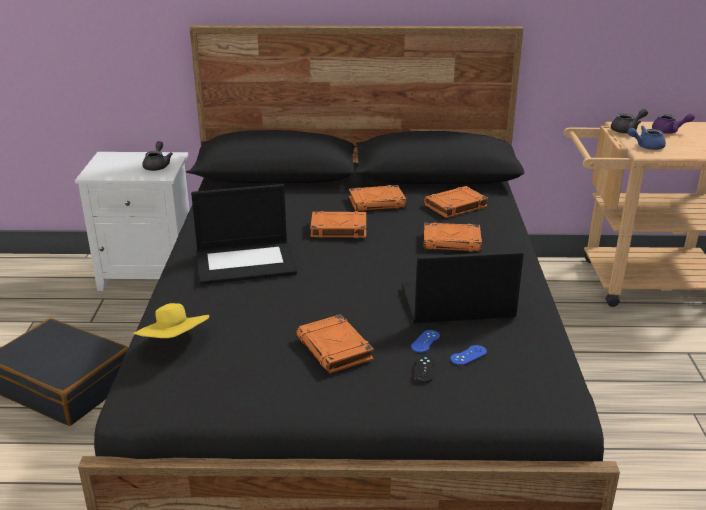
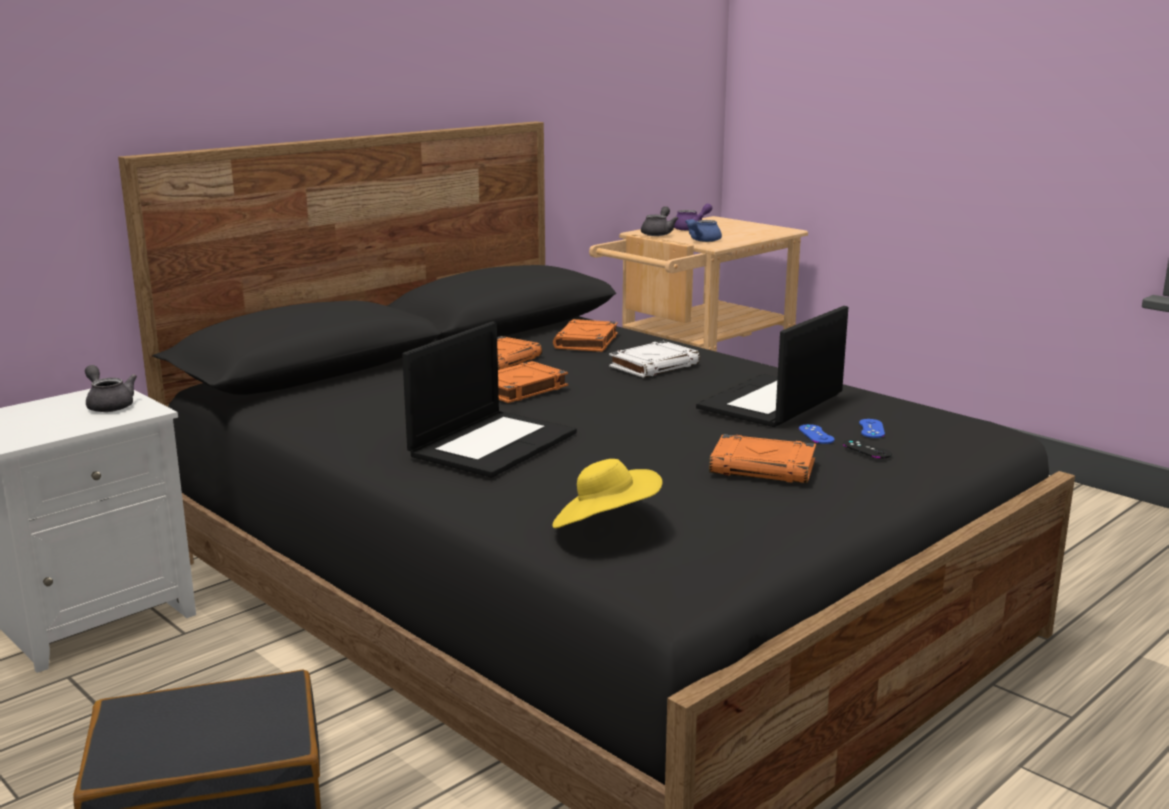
camera: 45 degrees left, 10 degrees down
orange book [424,222,482,252] -> white book [609,341,700,378]

